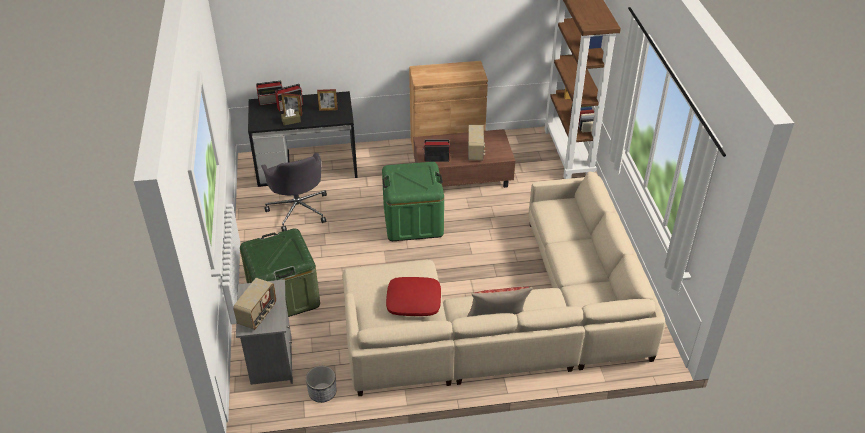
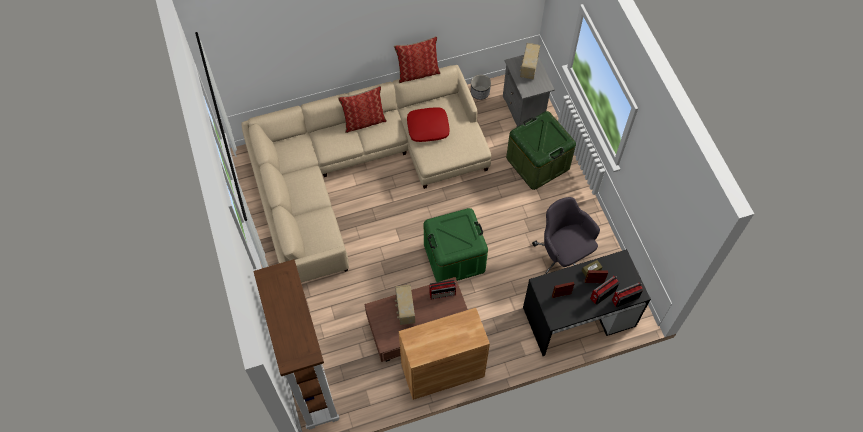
camera: 170 degrees right, 20 degrees up
none -> pillow [394,36,441,83]

